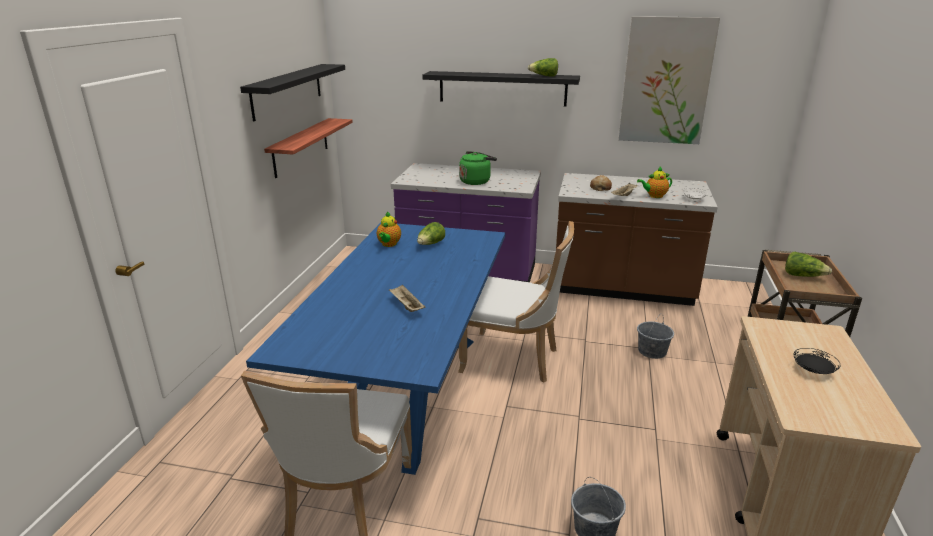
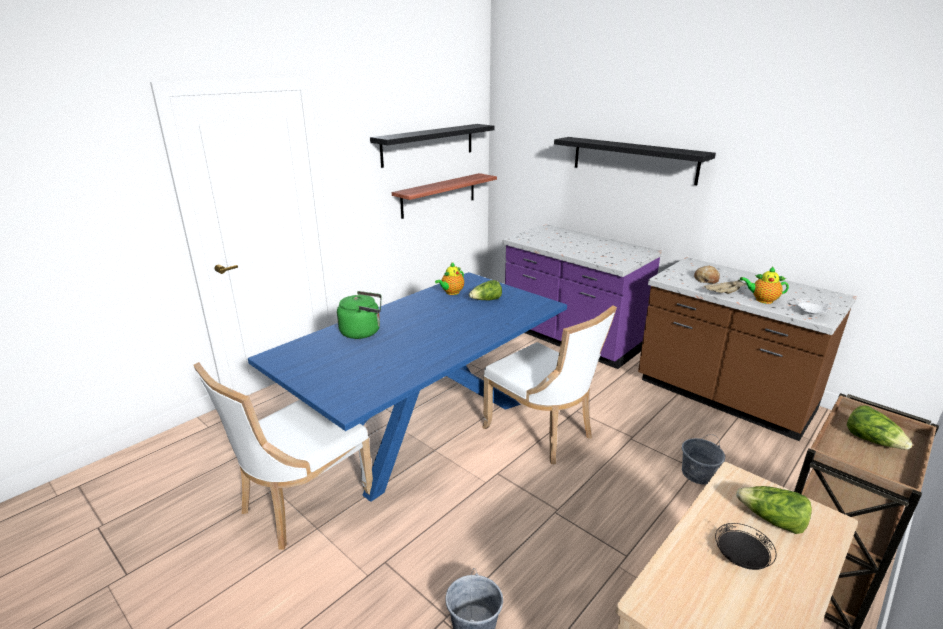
camera: 30 degrees right, 0 degrees up
beige tray [389,285,426,312] -> none
green kettle [459,151,497,185] -> green kettle moved to [337,291,381,339]
lettuce [528,58,558,76] -> lettuce moved to [736,486,812,534]
picture [619,16,720,144] -> none

